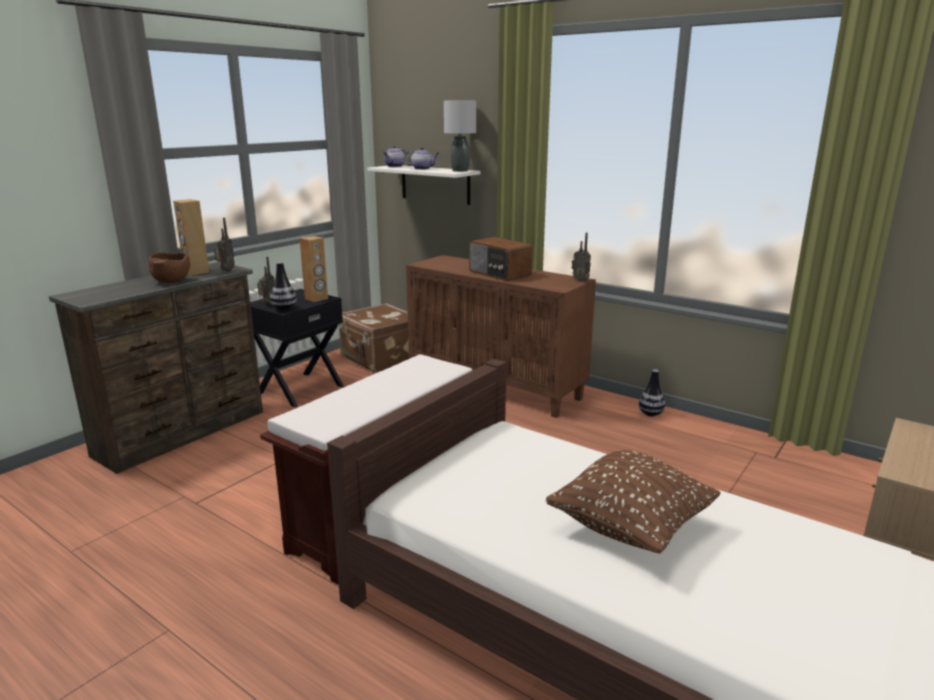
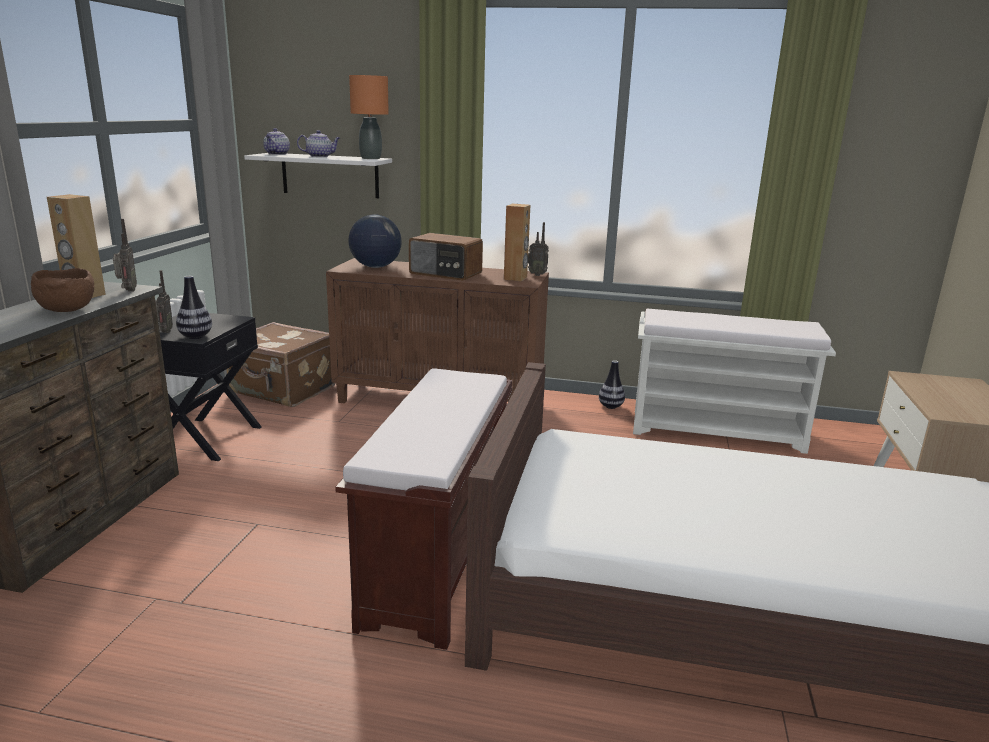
camera: 25 degrees left, 0 degrees up
brown speaker [300,236,328,302] -> brown speaker moved to [504,204,530,281]
grey table lamp [444,101,476,172] -> orange table lamp [349,75,389,159]
brown pillow [545,450,721,553] -> none
none -> globe [348,214,402,268]
none -> white bench [633,309,836,454]

